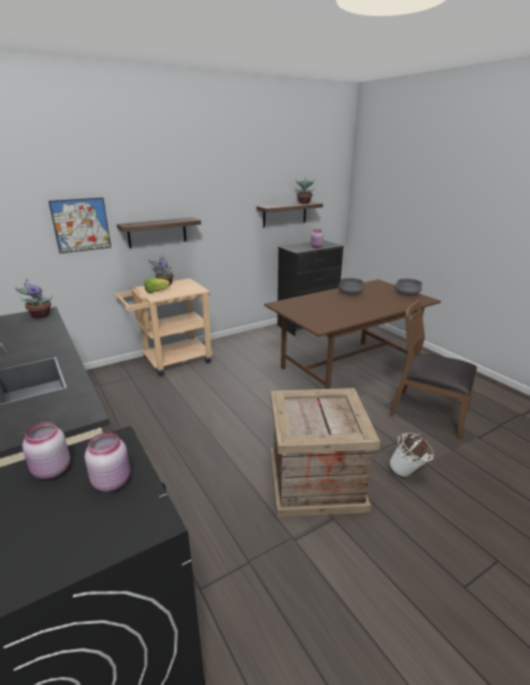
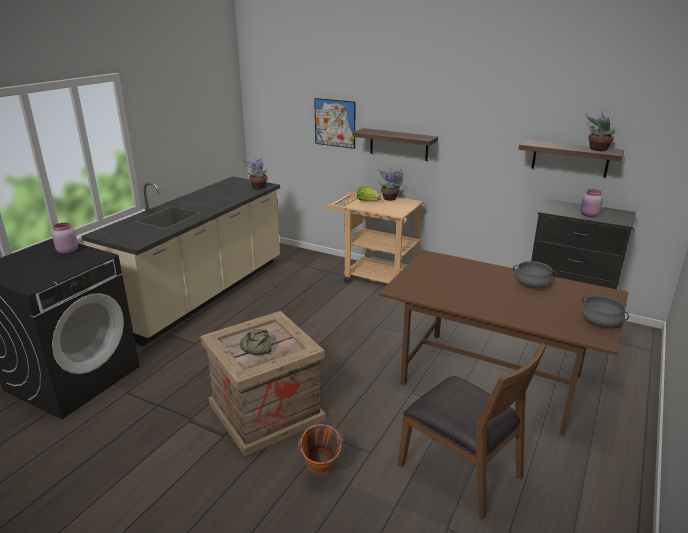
camera: 60 degrees right, 0 degrees up
pink jar [85,432,130,492] -> none
brown chair [389,300,477,439] -> brown chair turned 135 degrees clockwise [398,343,547,519]
white bucket [389,433,434,477] -> orange bucket [298,424,343,474]
none -> bread [240,329,272,355]

